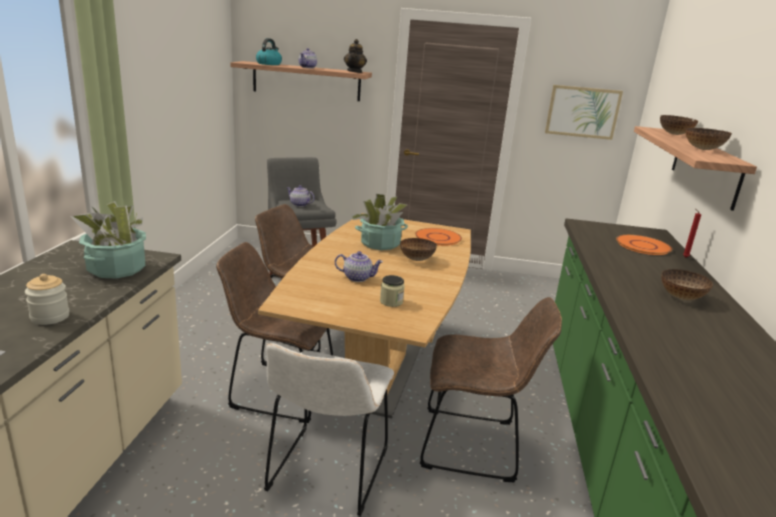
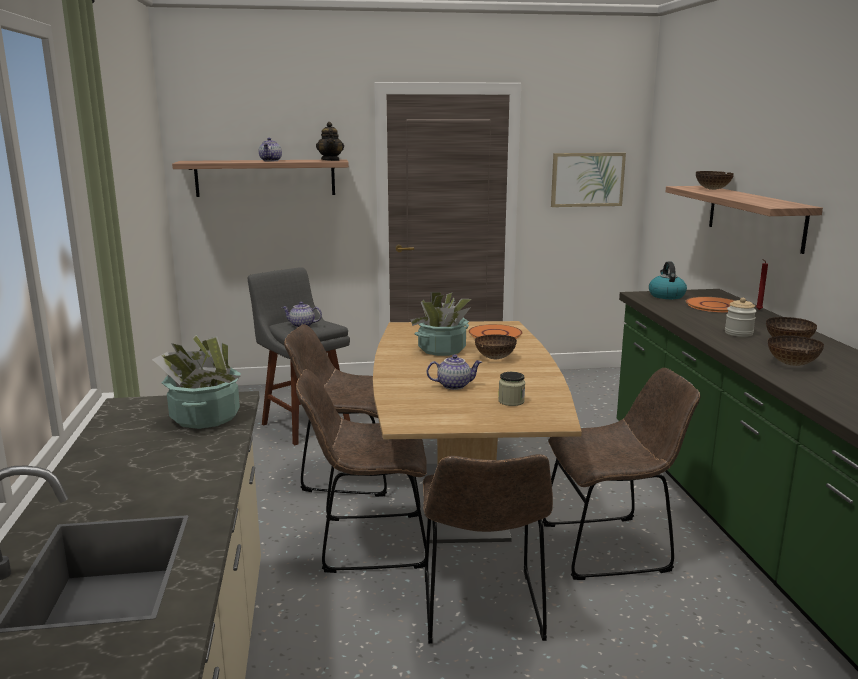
camera: 15 degrees left, 5 degrees down
jar [25,274,70,325] -> jar moved to [725,298,757,337]
kettle [256,38,282,65] -> kettle moved to [649,262,687,299]
white chair [264,343,394,516] -> brown chair [423,454,553,644]
bowl [685,128,732,150] -> bowl moved to [768,335,824,366]

